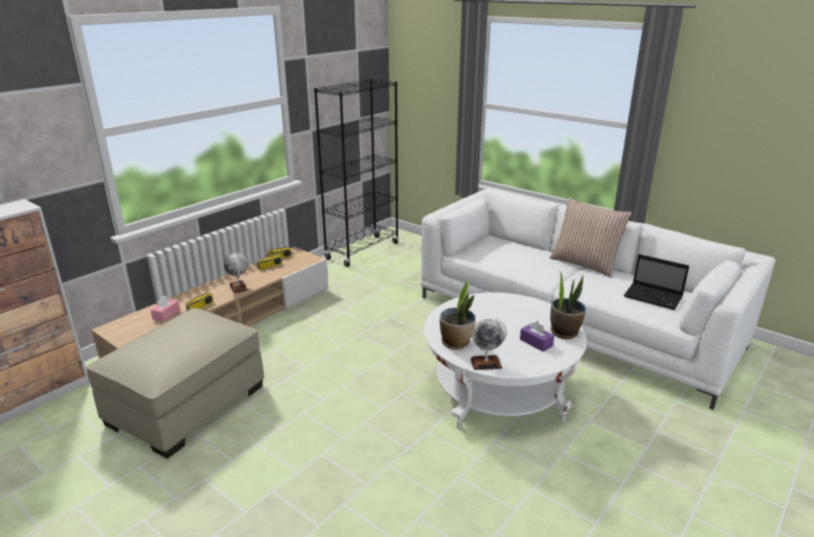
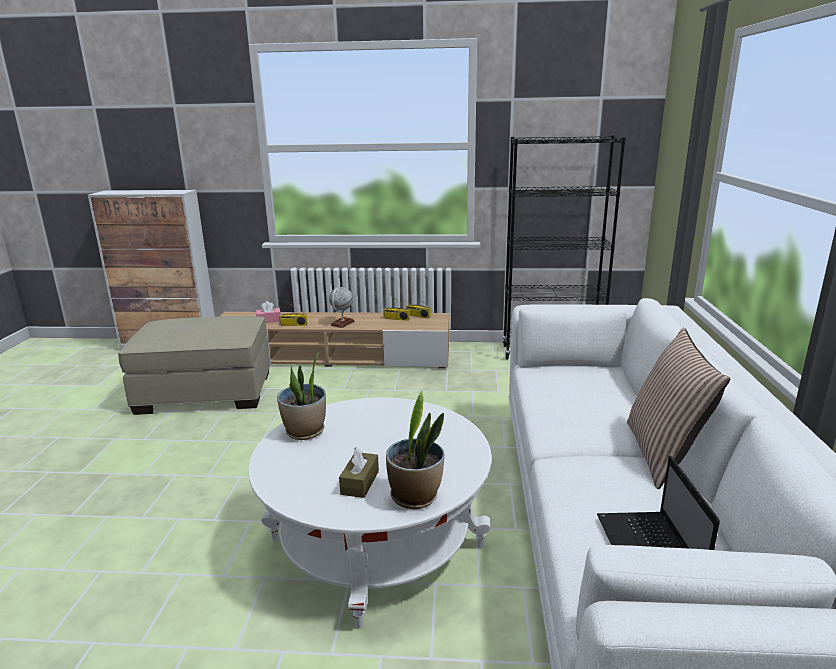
camera: 55 degrees right, 5 degrees down
globe [470,319,507,370] -> none
purple tissue box [520,321,554,352] -> brown tissue box [339,447,379,498]

